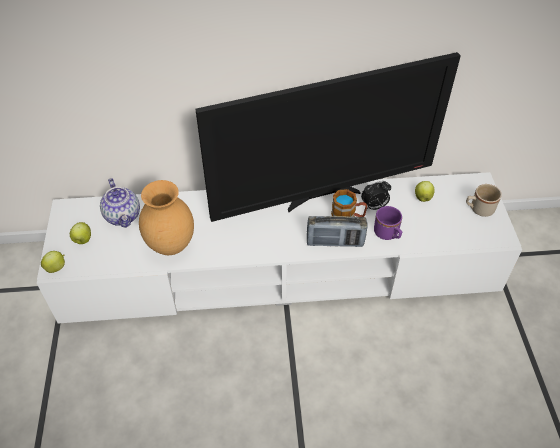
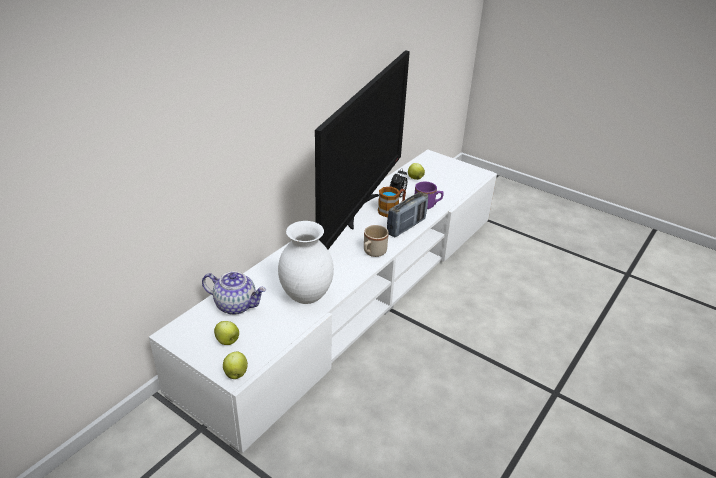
camera: 50 degrees left, 15 degrees down
brown vase [139,180,194,255] -> white vase [278,221,334,304]
beige mug [466,184,502,217] -> beige mug moved to [364,225,389,257]

